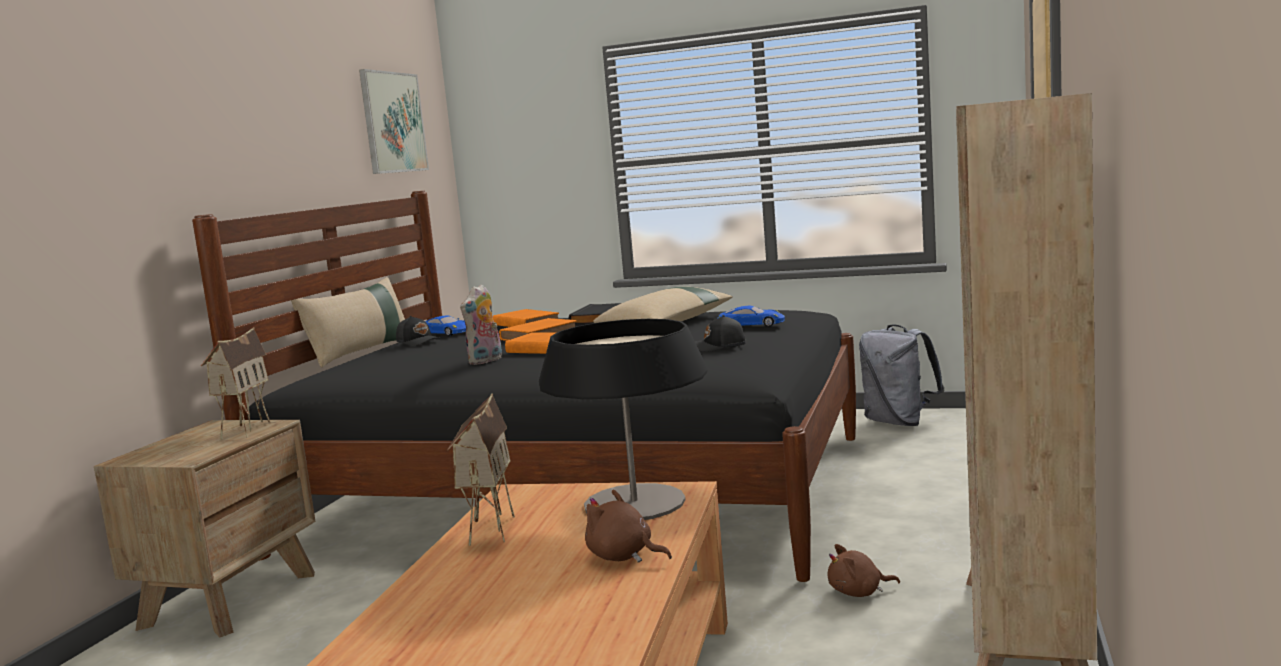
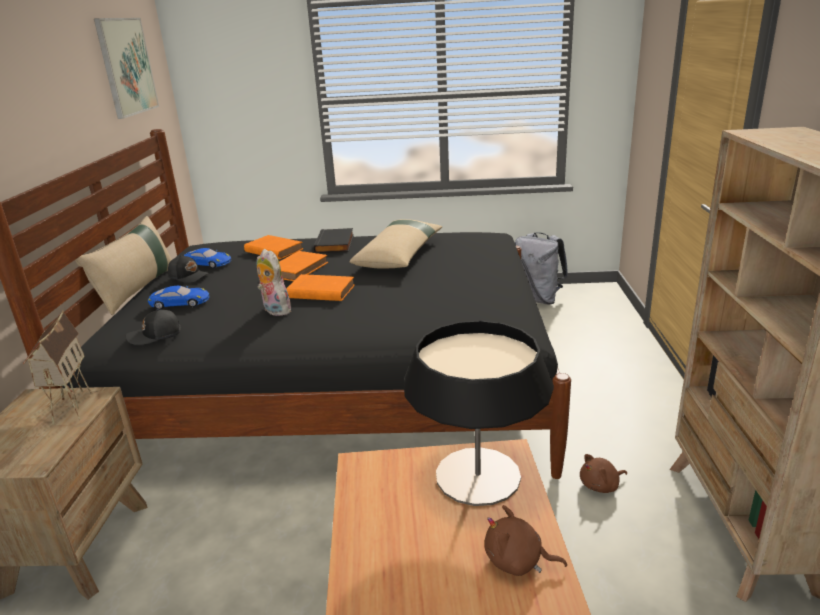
camera: 15 degrees left, 15 degrees up
toy house [447,393,515,546] -> none
plush toy [460,284,502,365] -> plush toy turned 120 degrees clockwise [257,249,291,316]
black cap [695,315,746,352] -> black cap moved to [126,309,181,345]
blue toy car [717,305,785,327] -> blue toy car moved to [148,285,209,310]

